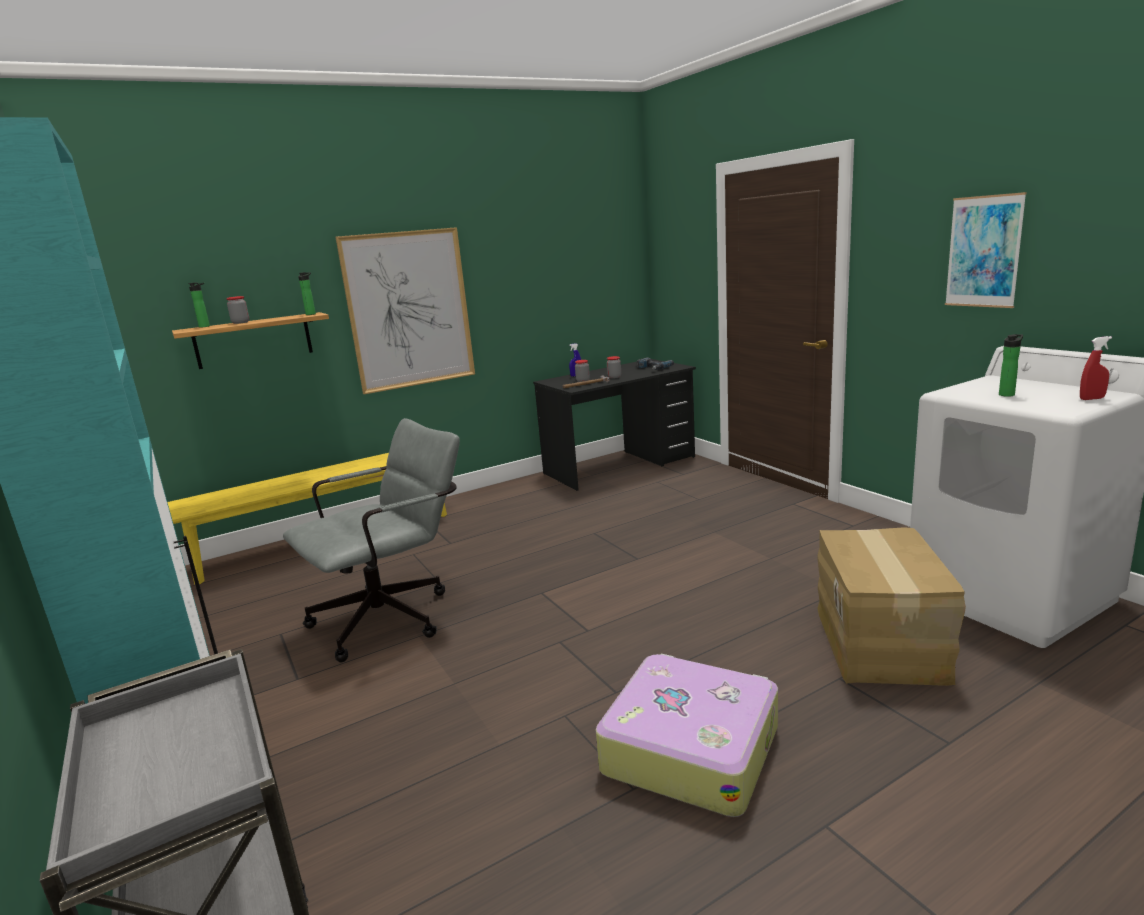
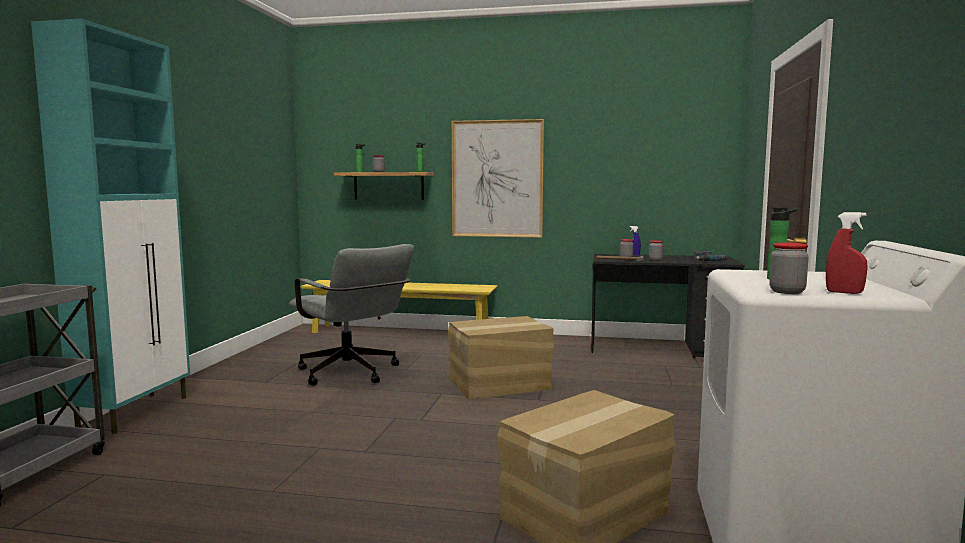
camera: 40 degrees right, 10 degrees down
grey office chair [283,418,460,663] -> grey office chair turned 45 degrees clockwise [289,244,414,386]
suitcase [596,654,778,817] -> none
picture [945,192,1027,308] -> none
none -> cardboard box [448,316,554,399]
none -> jar [769,242,809,294]

